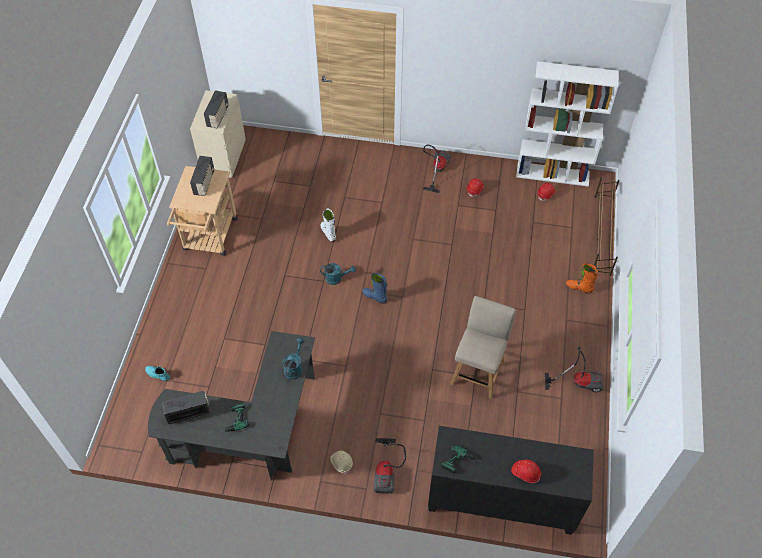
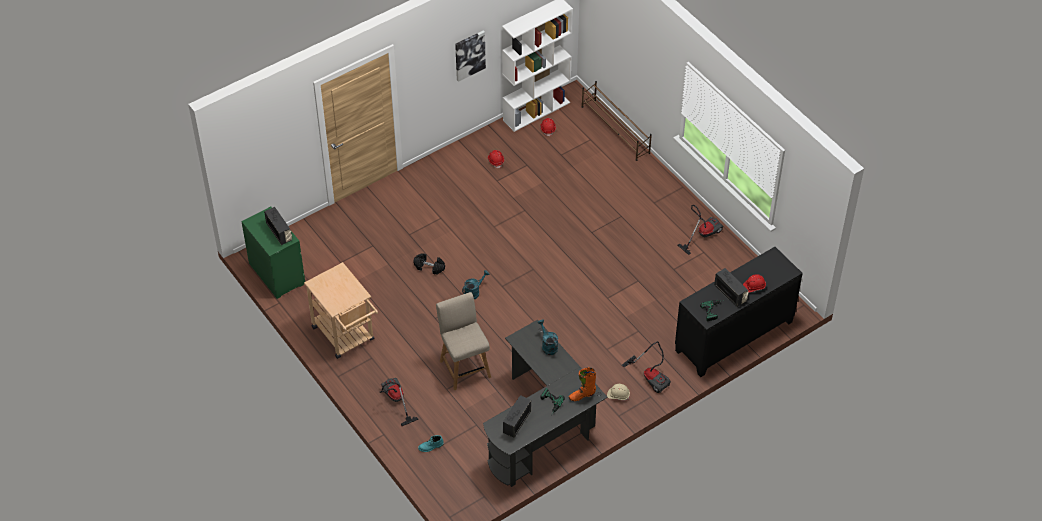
camera: 45 degrees left, 5 degrees down
beige dresser [190,90,246,178] -> green dresser [241,207,305,299]
radio [190,156,214,196] -> radio moved to [714,268,748,307]
white boot [321,209,336,242] -> black dumbbell [413,253,445,275]
blue boot [363,273,387,304] -> none
vacuum cleaner [423,145,451,193] -> vacuum cleaner moved to [380,378,419,426]
beige chair [450,296,516,399] -> beige chair moved to [436,292,491,390]
orange boot [566,263,598,294] -> orange boot moved to [569,367,596,401]
none -> picture [455,31,486,82]

